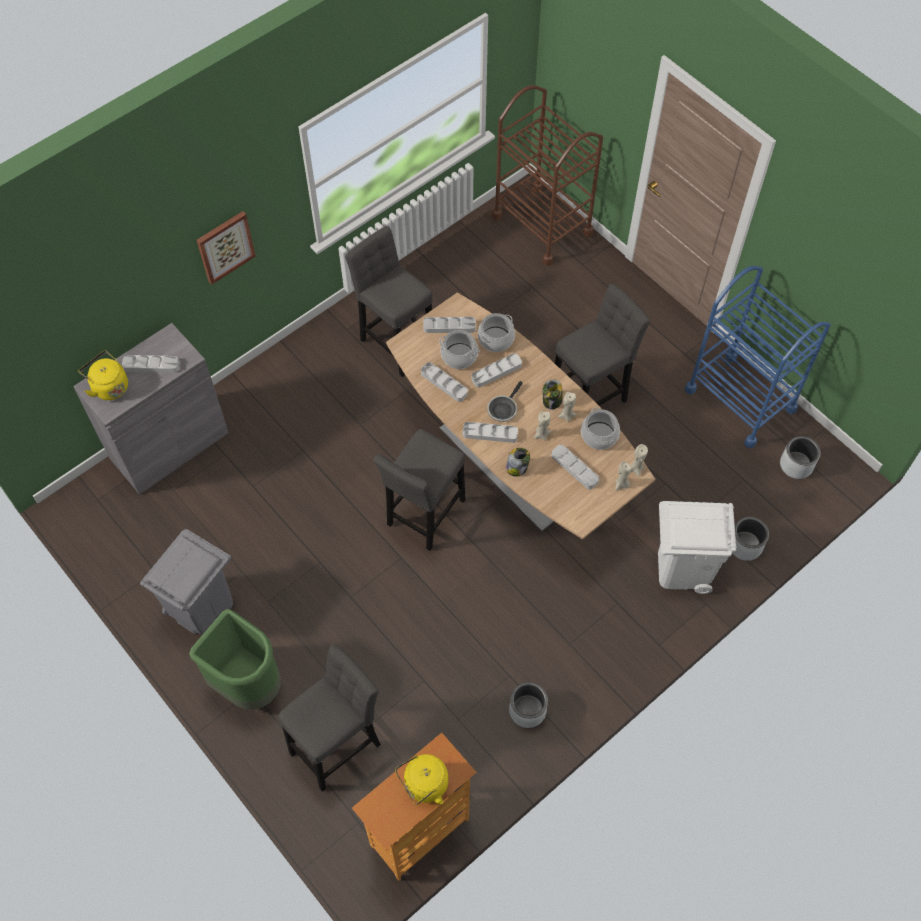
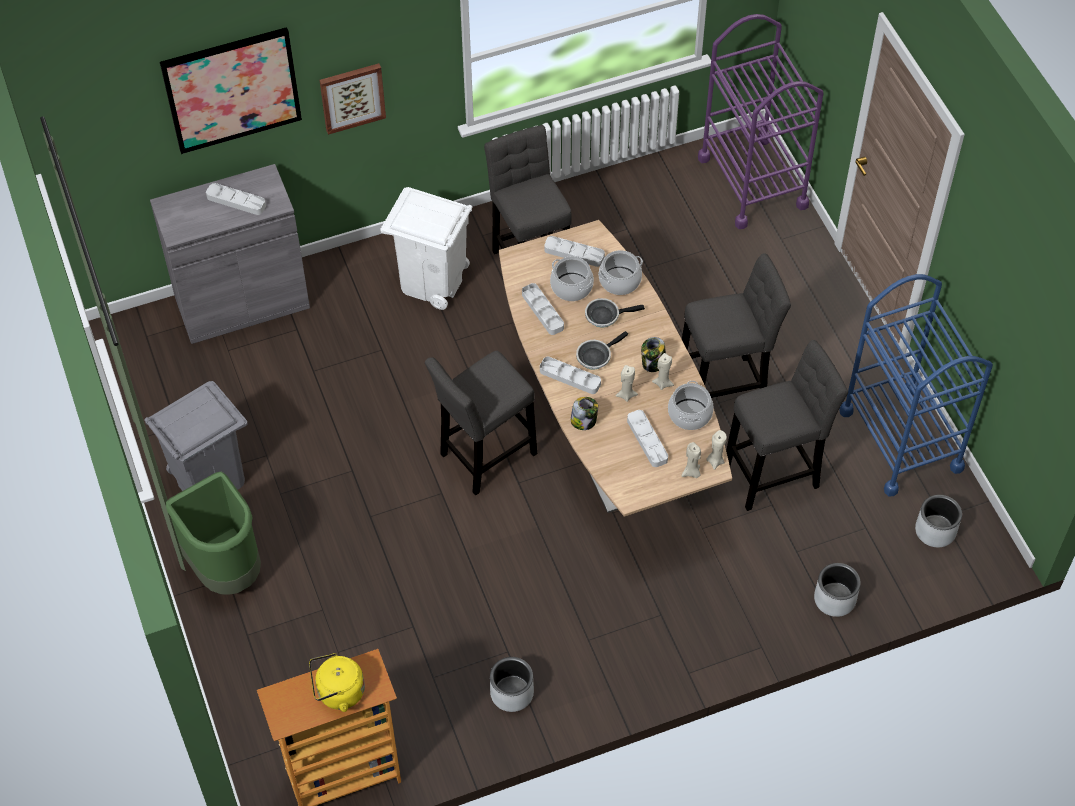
camera: 20 degrees right, 5 degrees down
yellow kettle [79,351,128,400] -> none
grey stool [278,644,381,792] -> grey stool moved to [726,340,848,511]
grey tray [471,353,522,388] -> frying pan [585,298,645,327]
brown cart [492,85,603,266] -> purple cart [698,14,824,229]
white trash can [658,501,737,594] -> white trash can moved to [380,187,472,310]
none -> picture [160,27,302,154]

